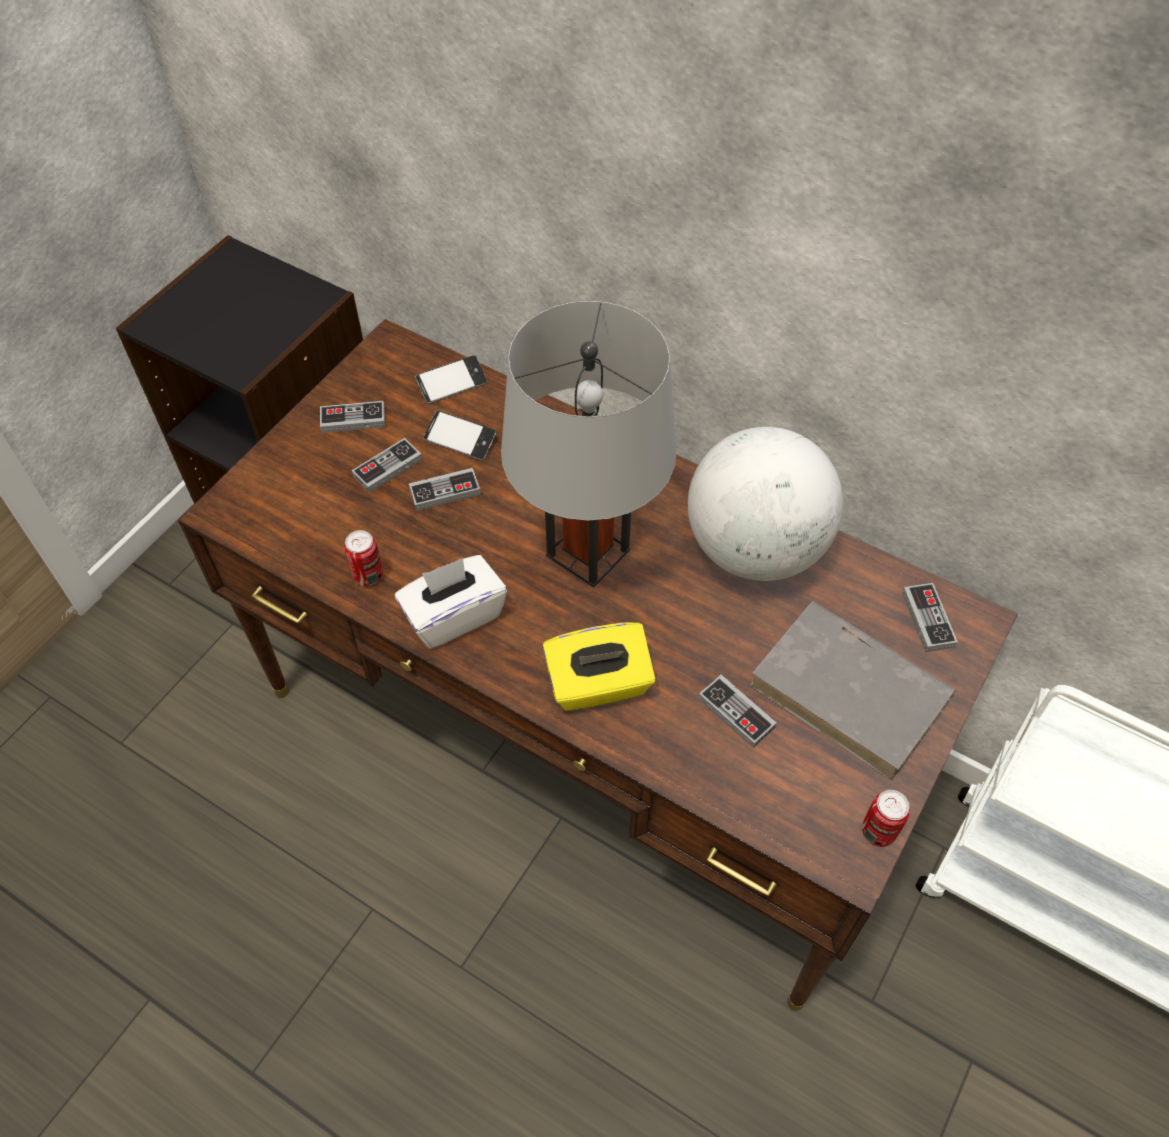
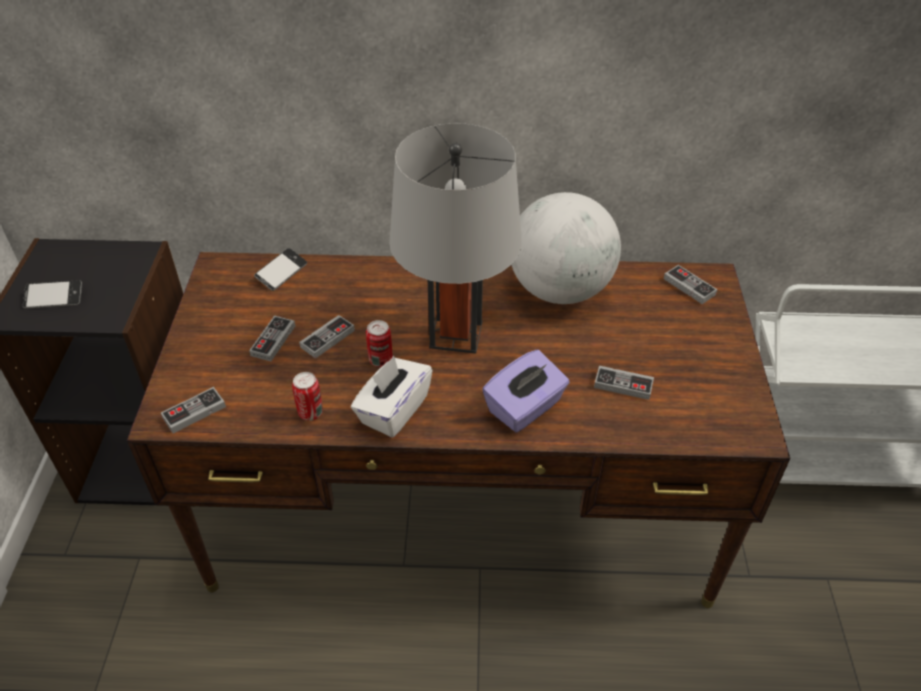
camera: 30 degrees left, 10 degrees down
game controller [320,401,385,433] -> game controller moved to [161,387,226,433]
phone [424,411,496,460] -> phone moved to [23,280,82,309]
yellow tissue box [542,622,656,711] -> purple tissue box [482,350,570,432]
grey book [749,601,956,781] -> none
can [862,790,910,847] -> can moved to [366,320,392,367]

